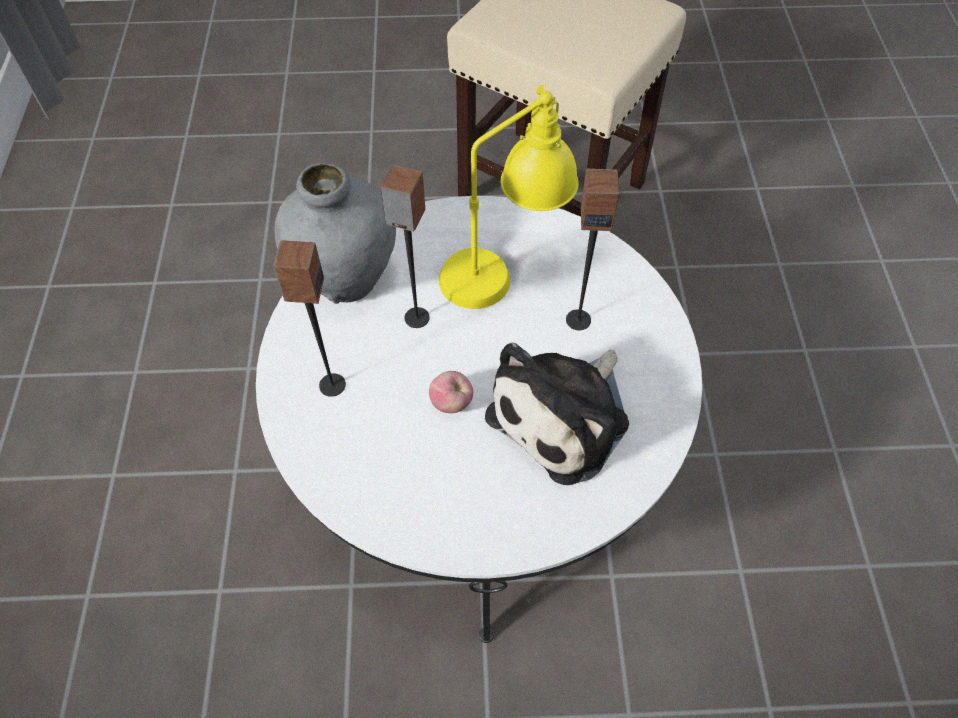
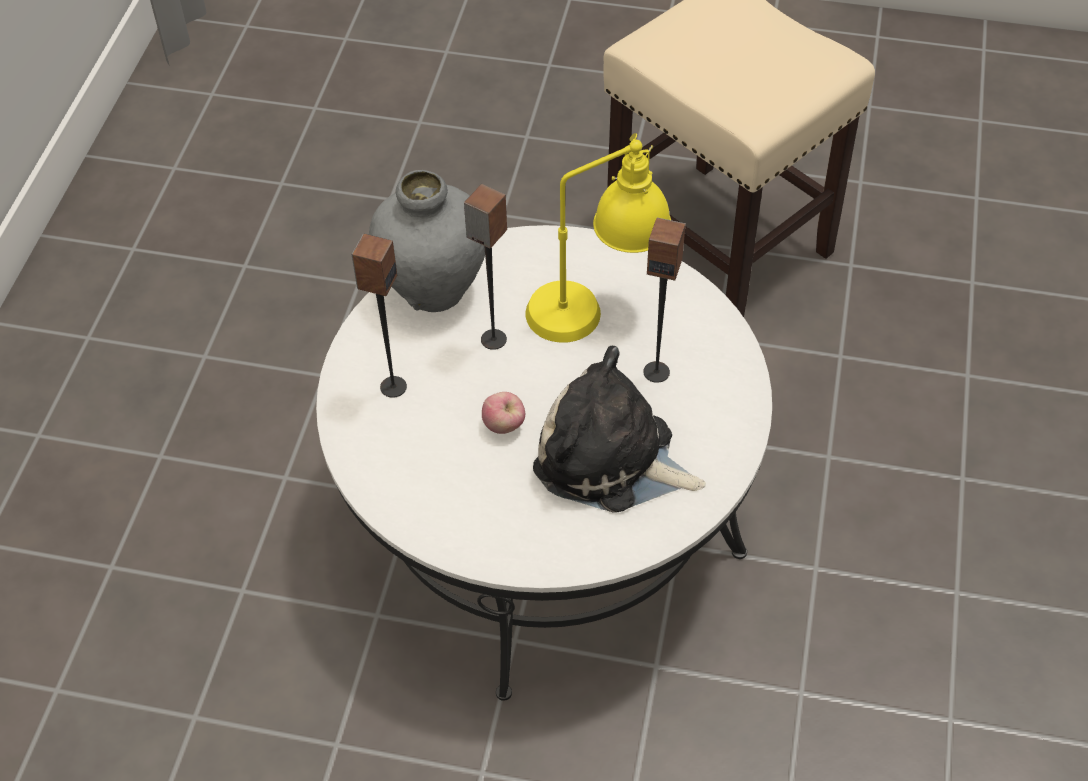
camera: 15 degrees right, 5 degrees down
plush toy [485,343,629,485] -> plush toy turned 60 degrees clockwise [533,346,706,513]

